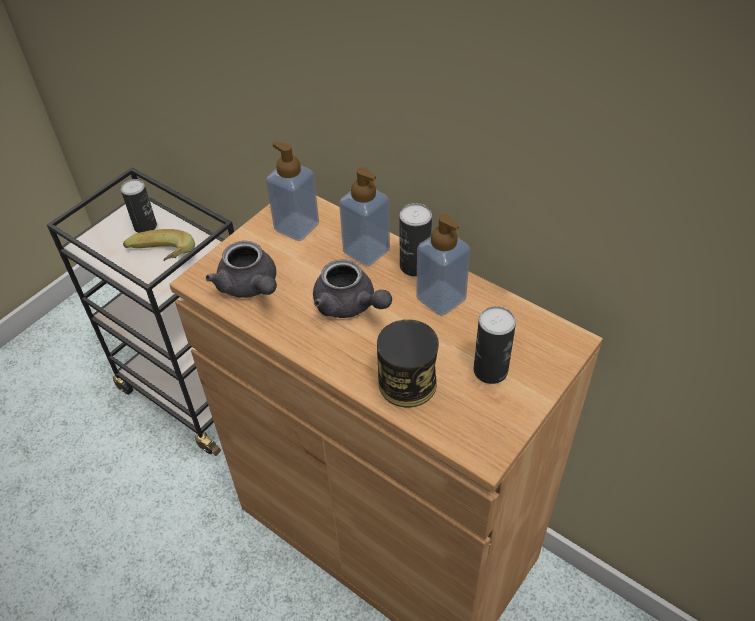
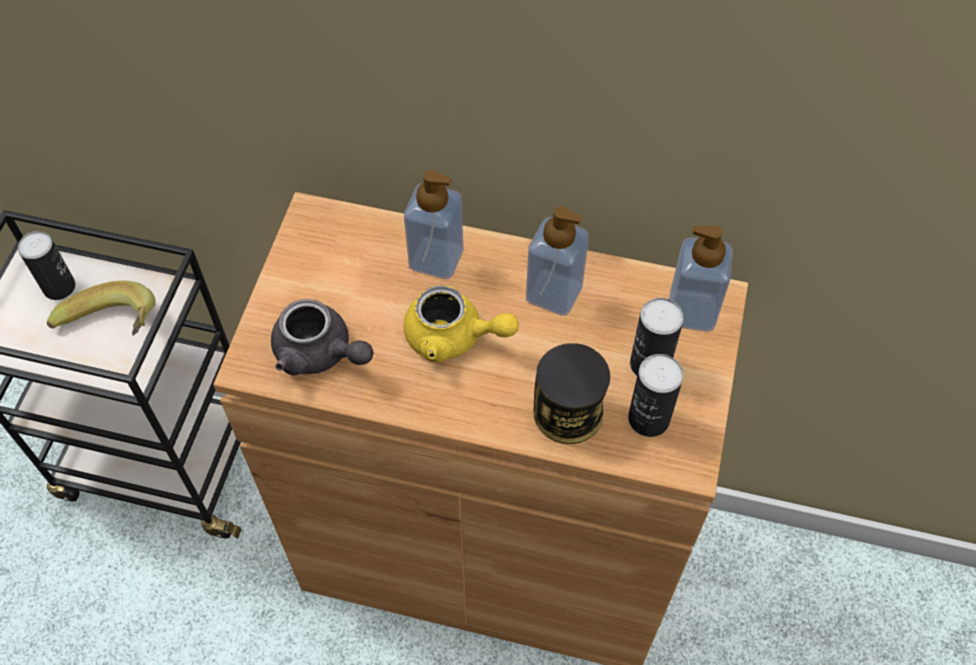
camera: 25 degrees left, 10 degrees up
soap dispenser [266,141,319,241] -> soap dispenser moved to [669,225,733,332]
grey teapot [313,259,392,318] -> yellow teapot [404,285,519,363]
can [399,203,432,277] -> can moved to [628,354,684,437]

